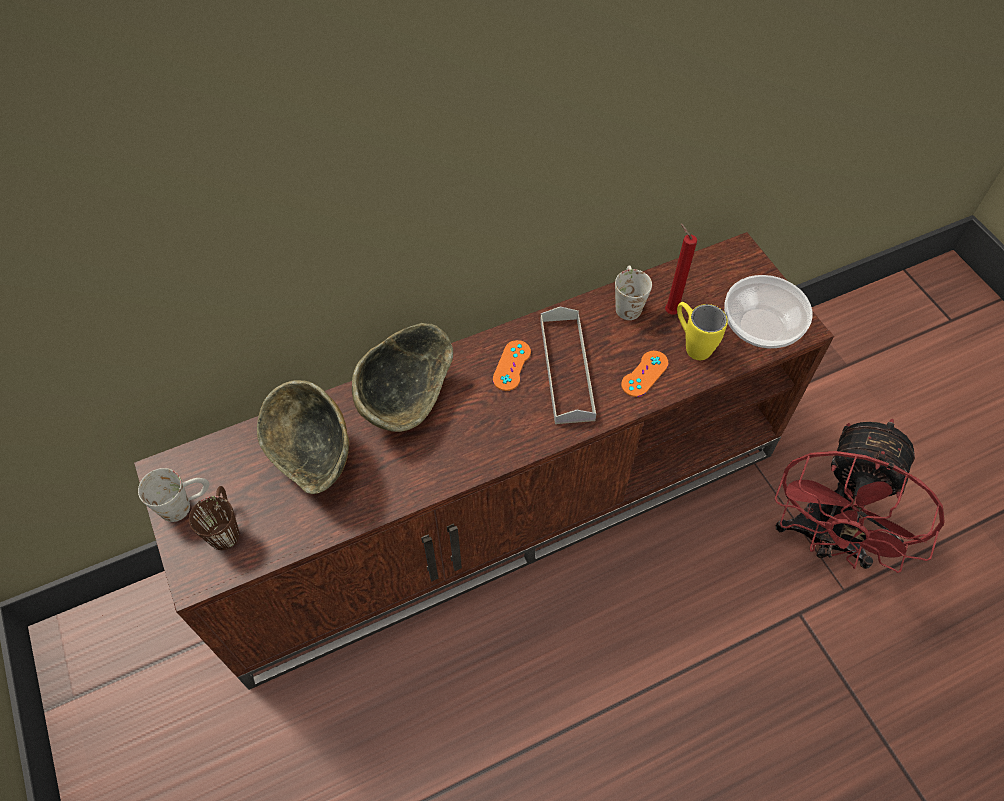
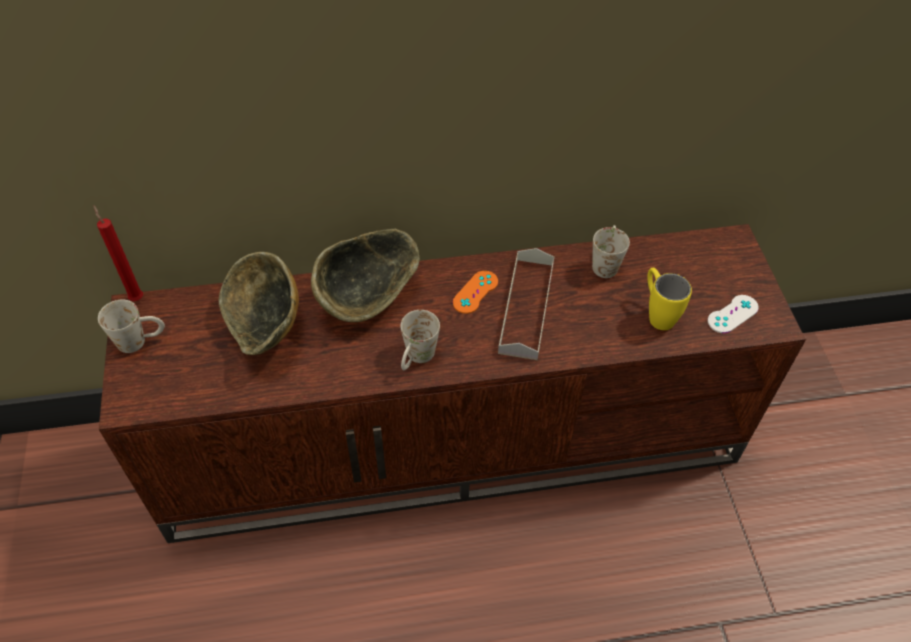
camera: 15 degrees right, 5 degrees down
brown mug [189,486,239,550] -> none
orange game controller [621,351,669,397] -> none
red candle [665,224,697,314] -> red candle moved to [94,205,143,301]
bowl [724,275,813,348] -> white game controller [708,295,759,333]
red fan [775,419,945,573] -> none
none -> white mug [400,310,440,370]

